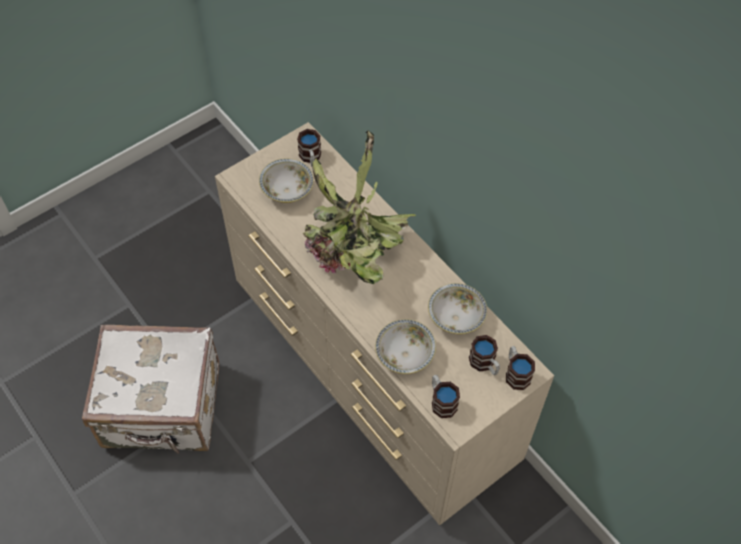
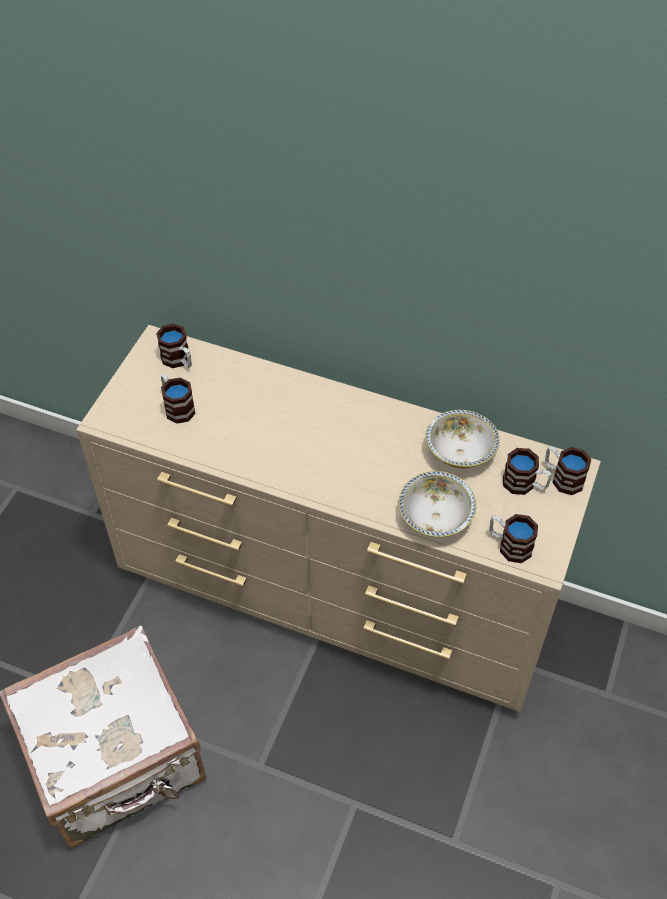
camera: 30 degrees left, 5 degrees down
bowl [259,159,314,203] -> mug [161,374,196,424]
potted plant [303,131,416,284] -> none

